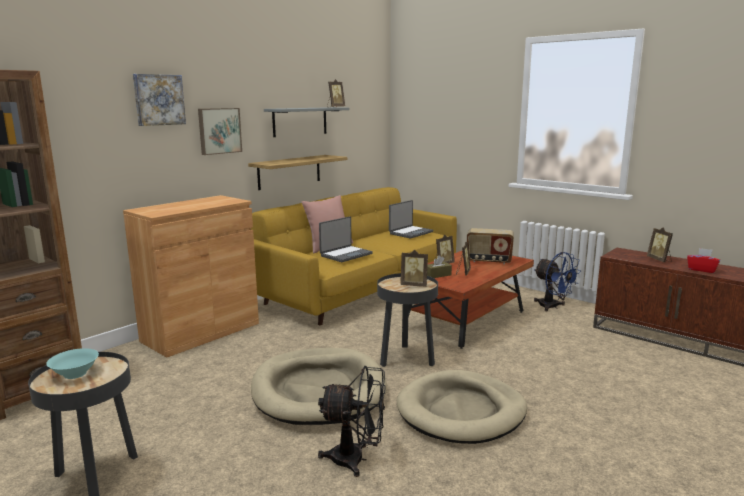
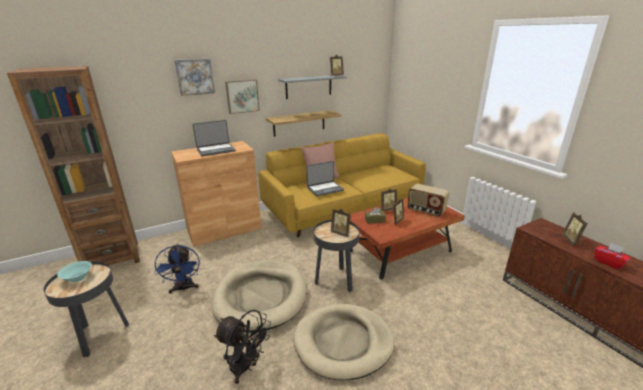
camera: 20 degrees right, 10 degrees up
laptop [389,200,433,238] -> laptop moved to [193,120,235,157]
blue fan [534,252,581,311] -> blue fan moved to [154,244,200,293]

